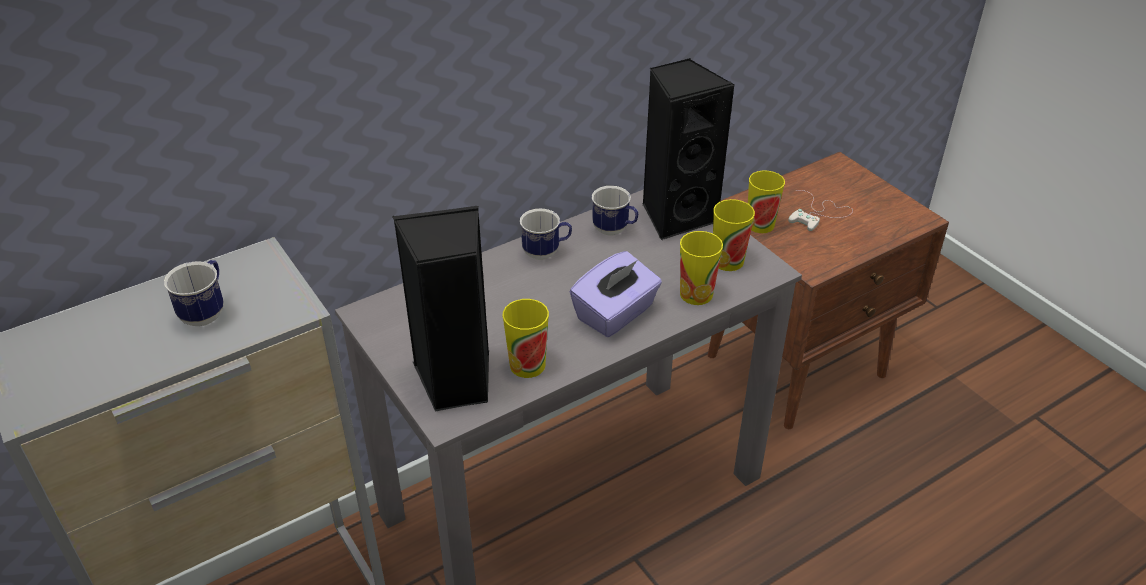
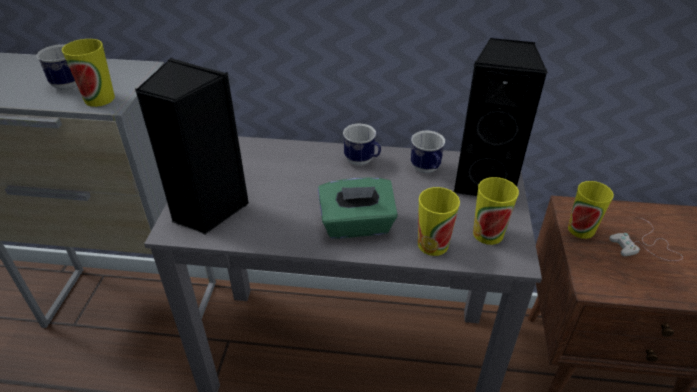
camera: 40 degrees right, 0 degrees up
cup [503,299,549,378] -> cup moved to [62,39,115,107]
purple tissue box [570,251,662,337] -> green tissue box [318,178,398,239]

